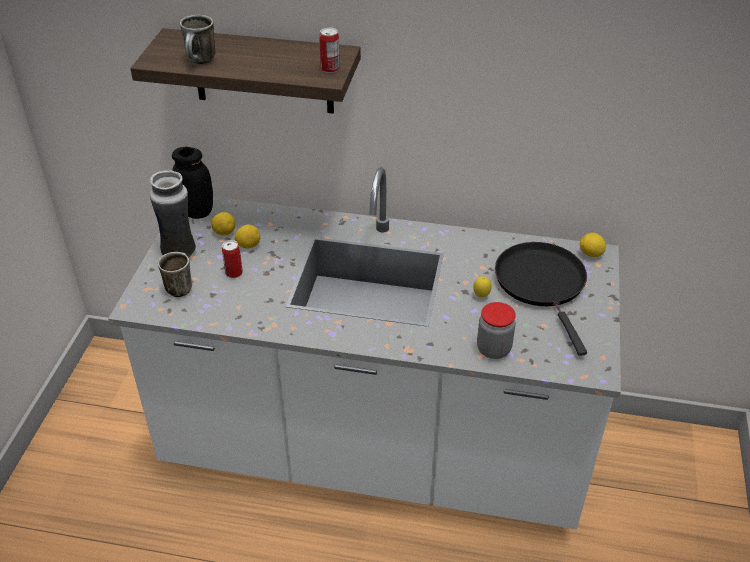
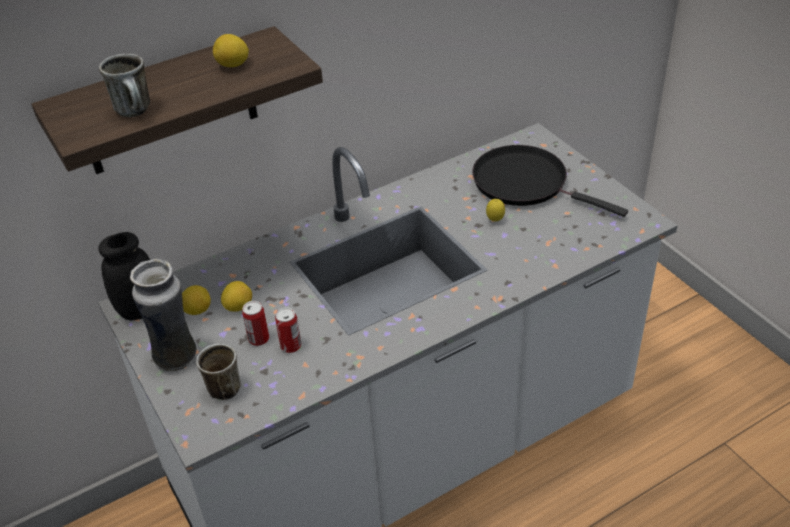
camera: 40 degrees left, 0 degrees up
can [319,27,340,73] -> can moved to [275,307,301,353]
jar [477,302,516,359] -> none
lemon [580,233,606,257] -> lemon moved to [213,34,249,67]

